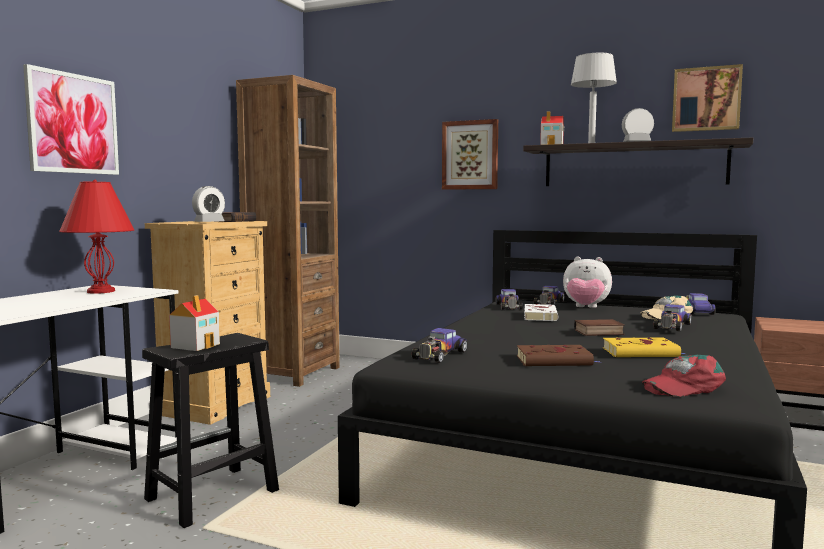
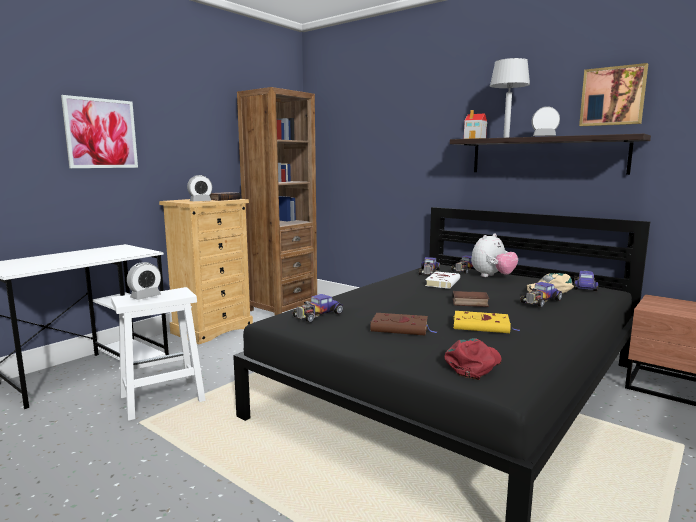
camera: 15 degrees right, 5 degrees up
red table lamp [59,180,135,294] -> none
black stool [142,333,279,528] -> white stool [111,287,206,421]
toy house [169,295,220,351] -> alarm clock [127,262,161,300]
picture [442,119,498,190] -> none
plush toy [563,256,612,308] -> plush toy turned 75 degrees counterclockwise [471,233,518,277]
red cap [642,355,726,397] -> red cap turned 135 degrees clockwise [444,339,502,380]

